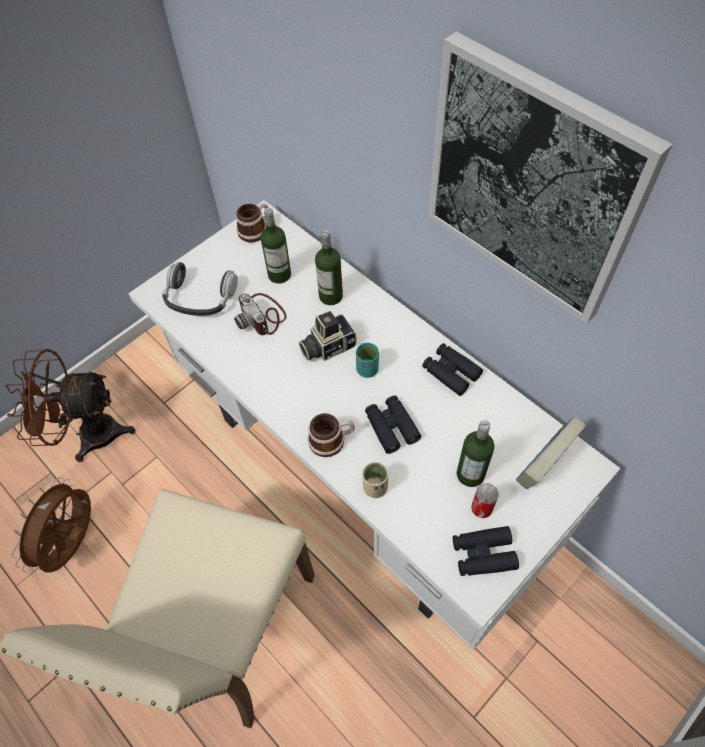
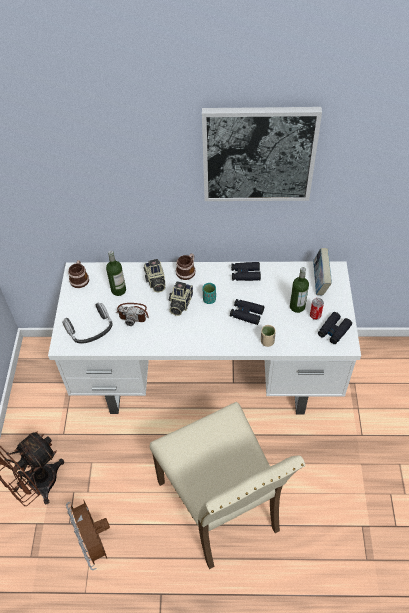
camera: 45 degrees left, 5 degrees down
mug [308,413,355,457] -> mug moved to [176,253,195,280]
bottle [315,230,343,305] -> camera [144,259,165,292]

